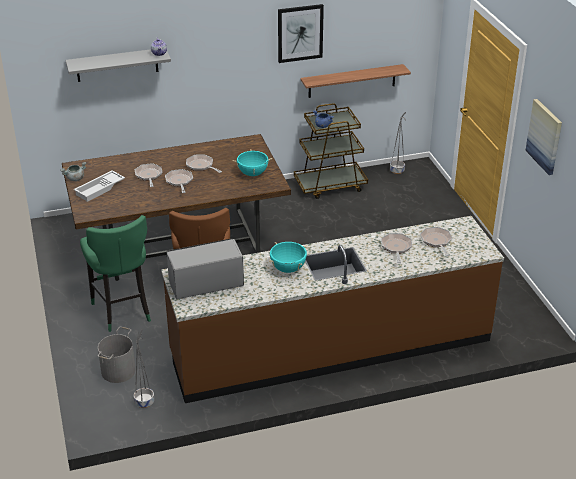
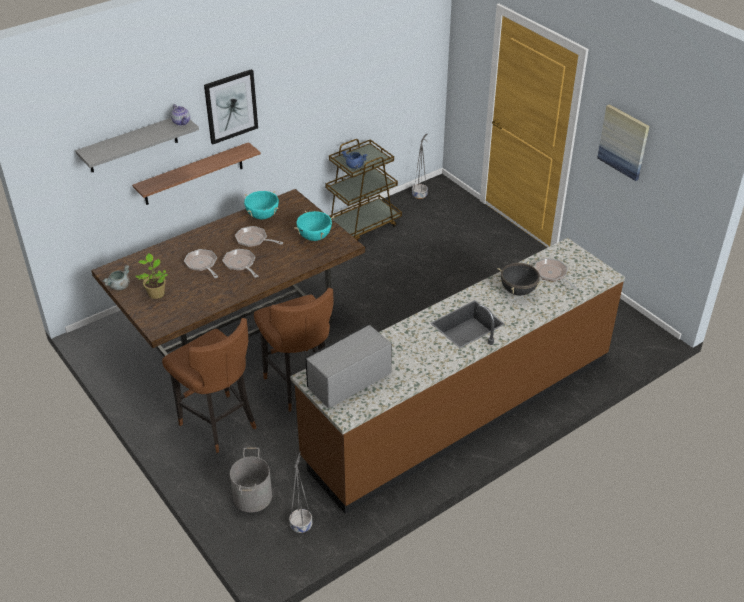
camera: 20 degrees left, 5 degrees up
white tray [74,170,125,202] -> potted plant [135,253,168,299]
green stool [80,215,151,332] -> brown stool [162,318,257,453]
turquoise cooking pot [269,242,307,273] -> turquoise cooking pot moved to [244,191,279,219]
picture [278,4,324,63] -> picture moved to [204,69,258,144]
shelf [300,64,411,98] -> shelf moved to [132,142,261,205]
frying pan [381,233,412,263] -> black cooking pot [498,262,543,296]

